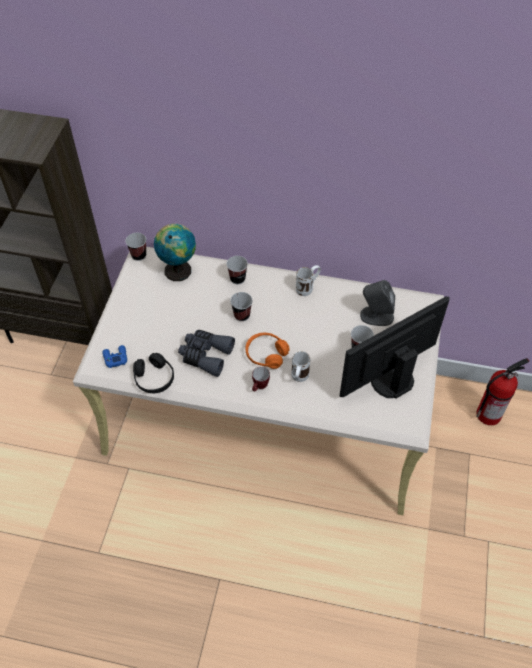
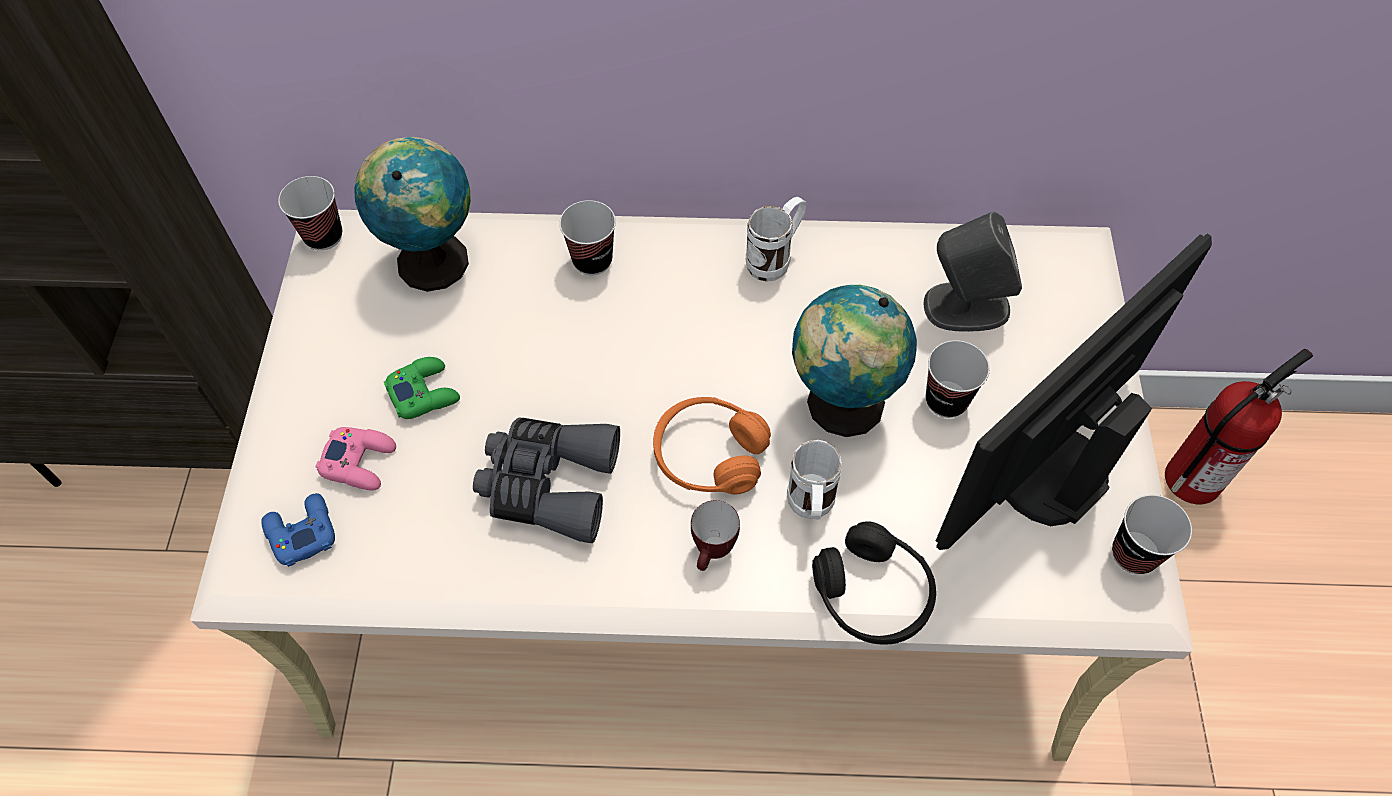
camera: 10 degrees left, 5 degrees up
black headphones [133,353,174,393] -> black headphones moved to [812,521,936,645]
cup [230,292,252,321] -> cup moved to [1112,495,1192,574]
none -> pink game controller [315,427,396,491]
none -> green game controller [384,357,460,419]
none -> globe [792,285,917,437]

